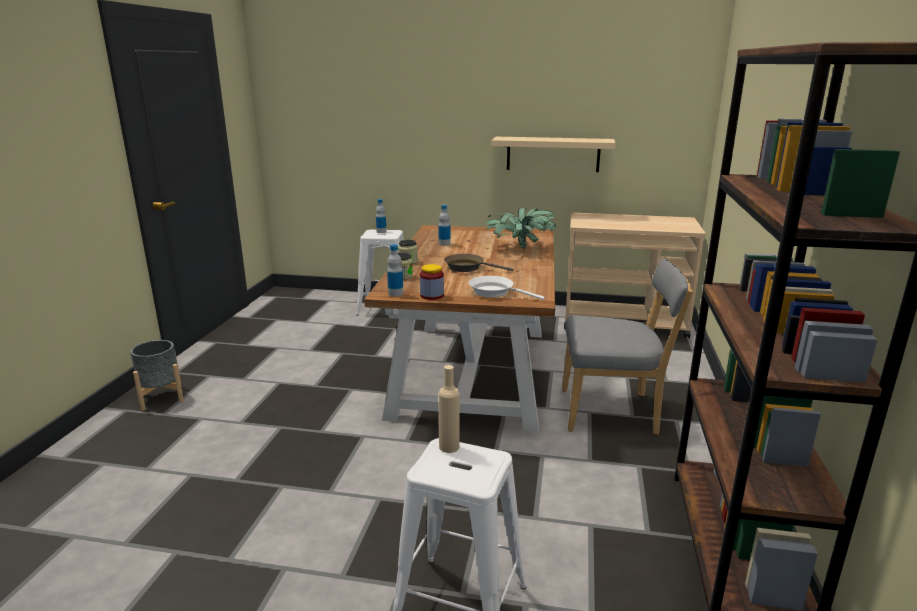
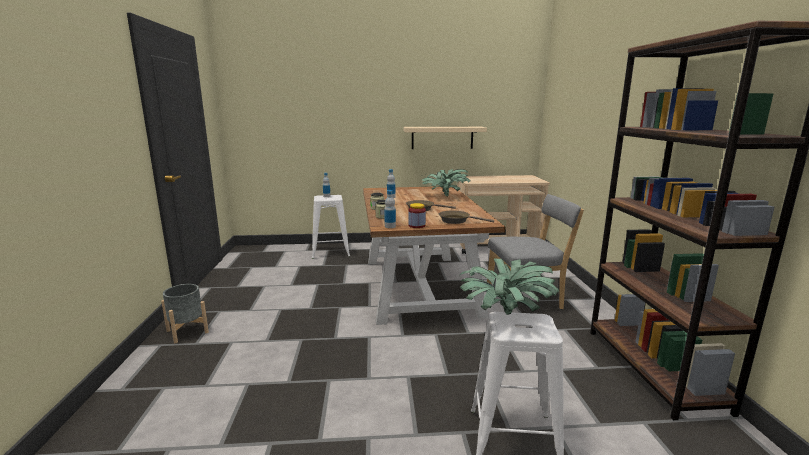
camera: 15 degrees left, 5 degrees down
beige bottle [438,365,460,453] -> potted plant [459,259,561,315]
white frying pan [469,276,545,300] -> brown frying pan [439,210,494,224]

